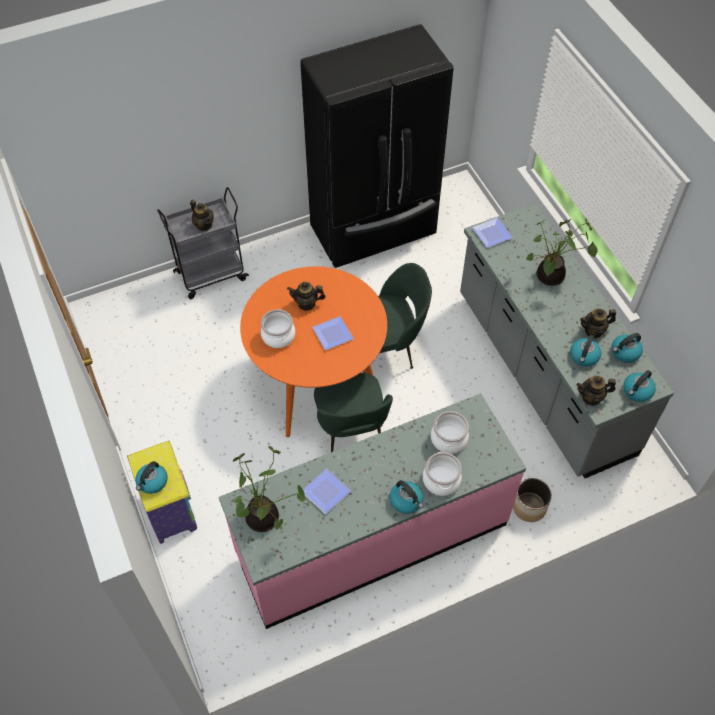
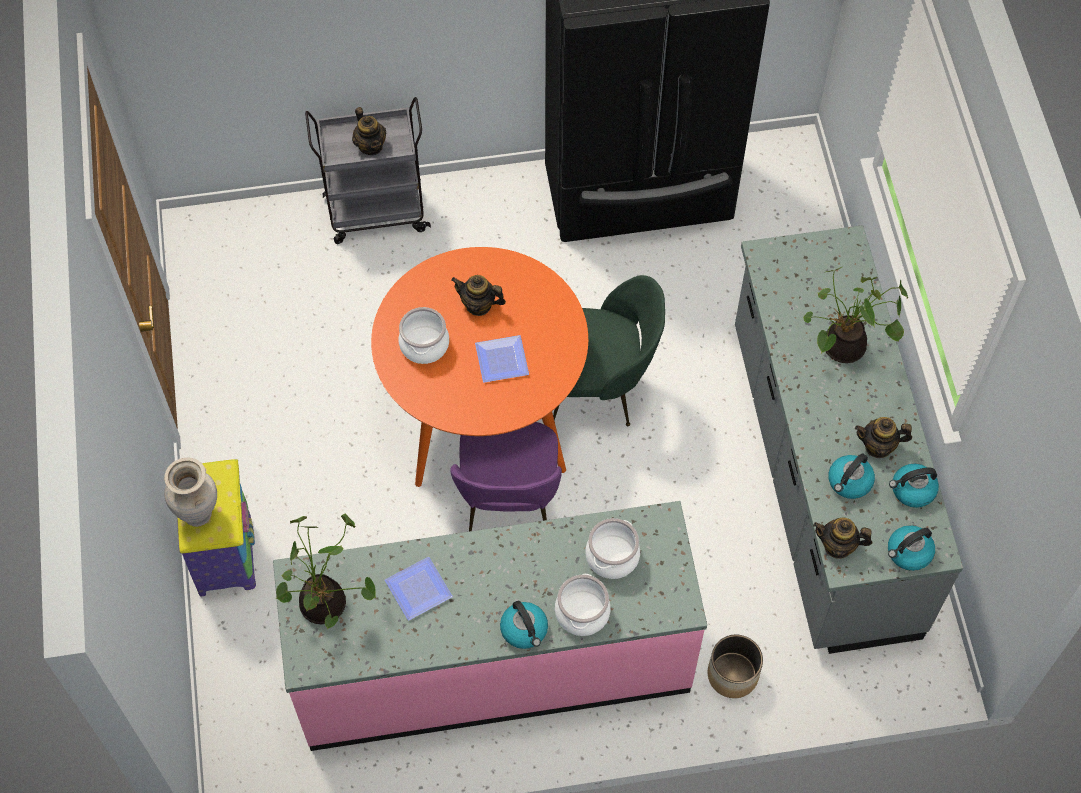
camera: 15 degrees right, 5 degrees up
kettle [136,461,168,494] -> beige vase [164,457,217,527]
green chair [314,373,393,452] -> purple chair [450,422,562,532]
plate [472,218,513,248] -> none

